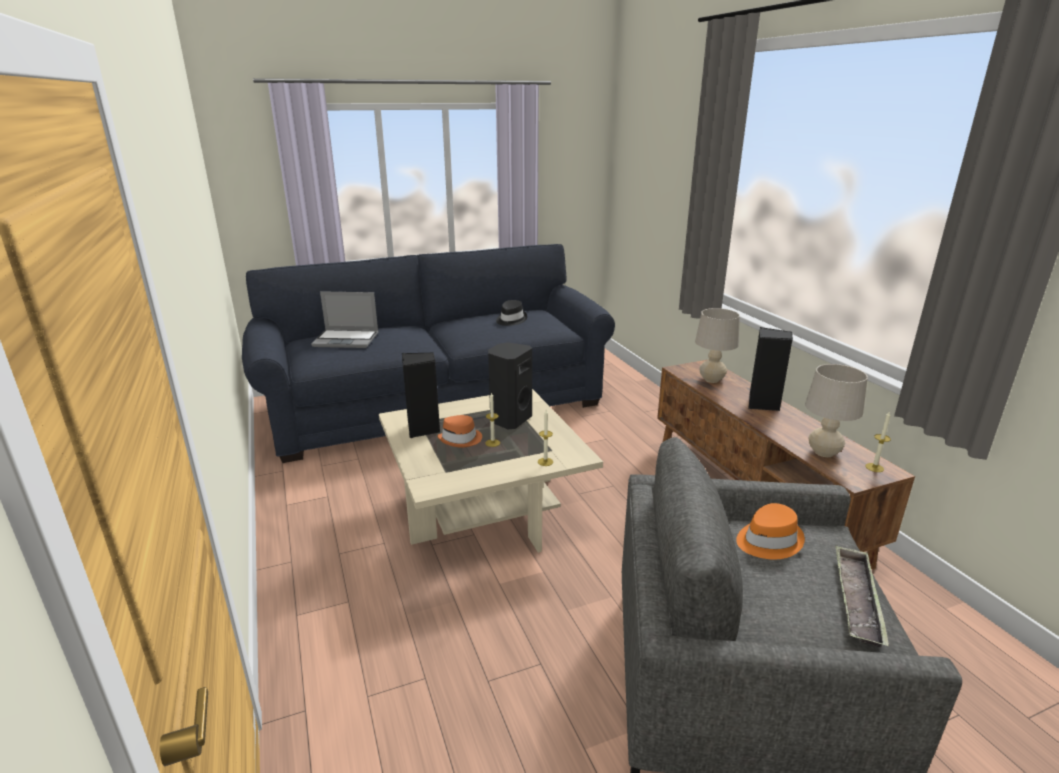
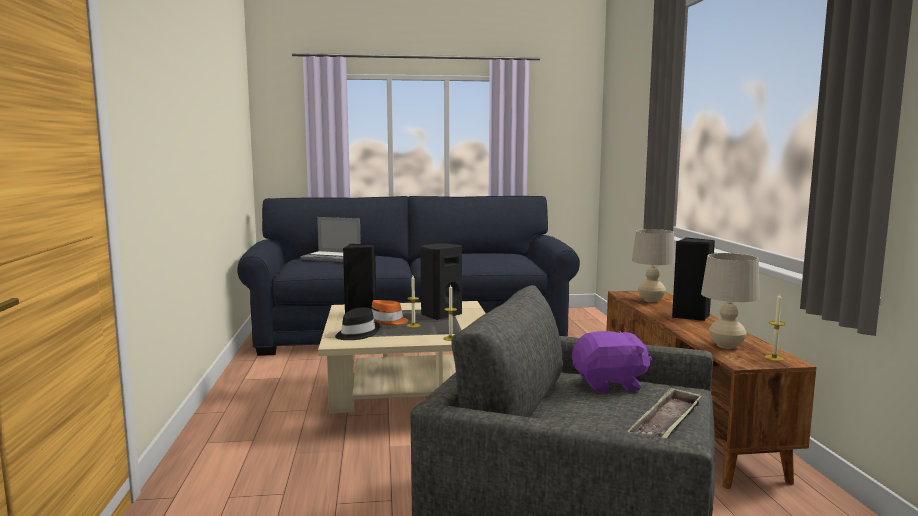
camera: 15 degrees right, 15 degrees down
black hat [496,300,527,326] -> black hat moved to [335,307,380,340]
orange hat [736,503,805,560] -> purple plush toy [572,331,652,393]

